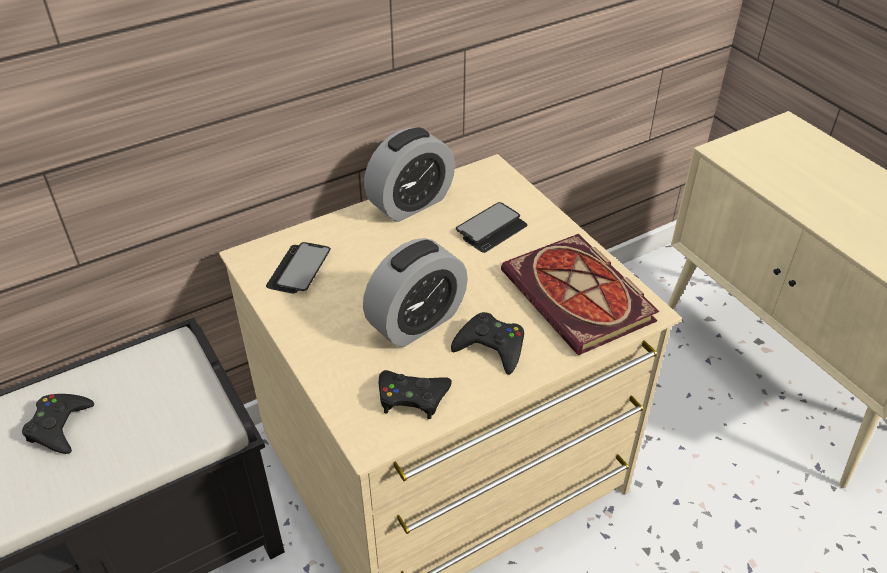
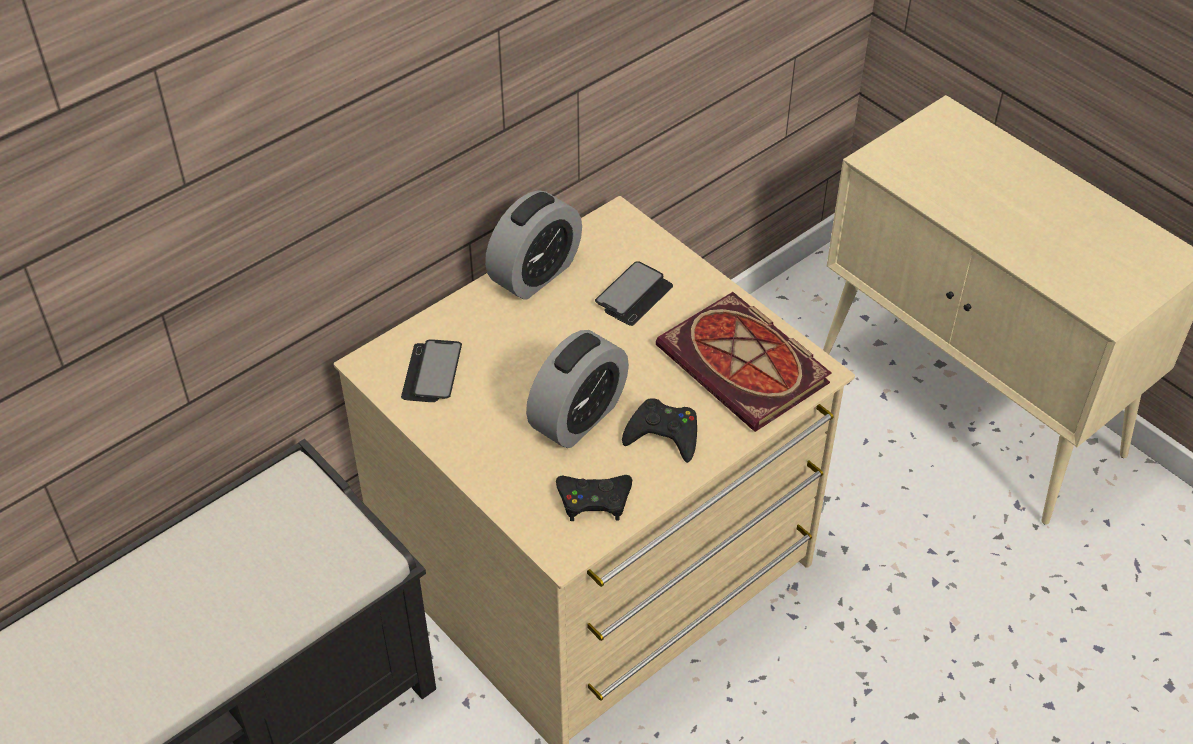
camera: 10 degrees left, 5 degrees up
black game controller [22,394,94,454] -> none

